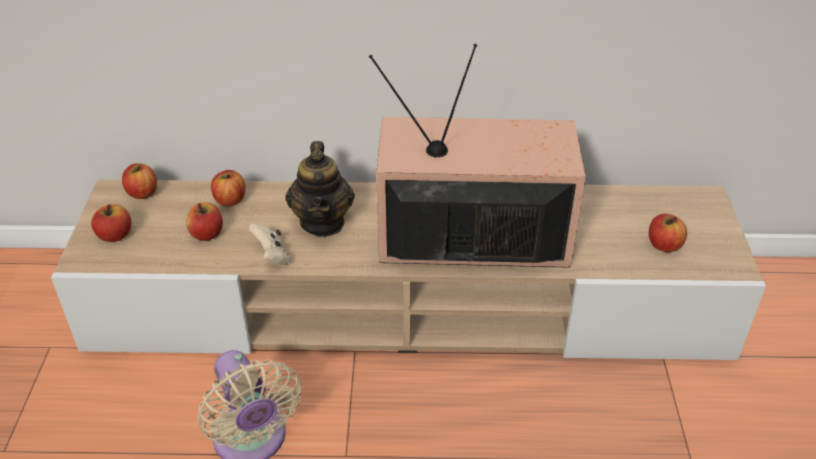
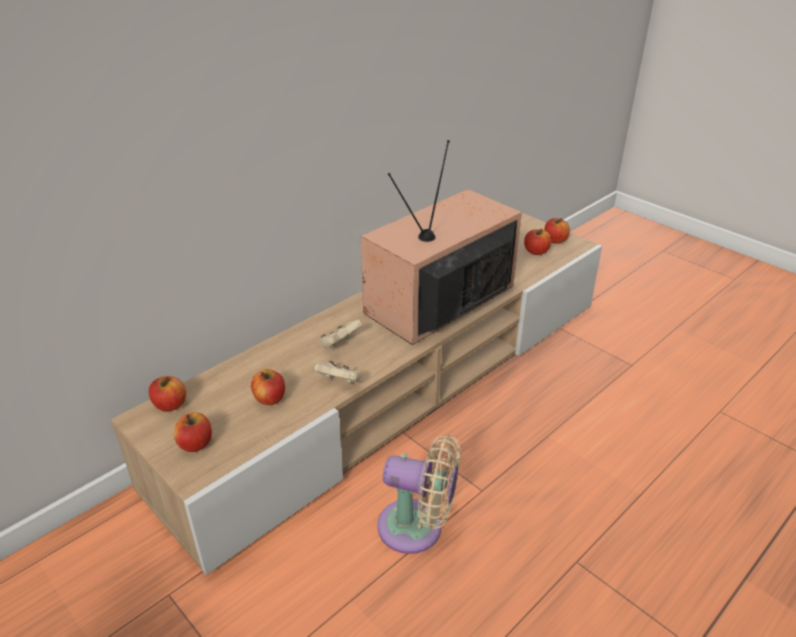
camera: 45 degrees left, 5 degrees down
apple [211,170,246,206] -> apple moved to [544,218,570,244]
teapot [285,141,355,237] -> beige game controller [321,320,362,349]

